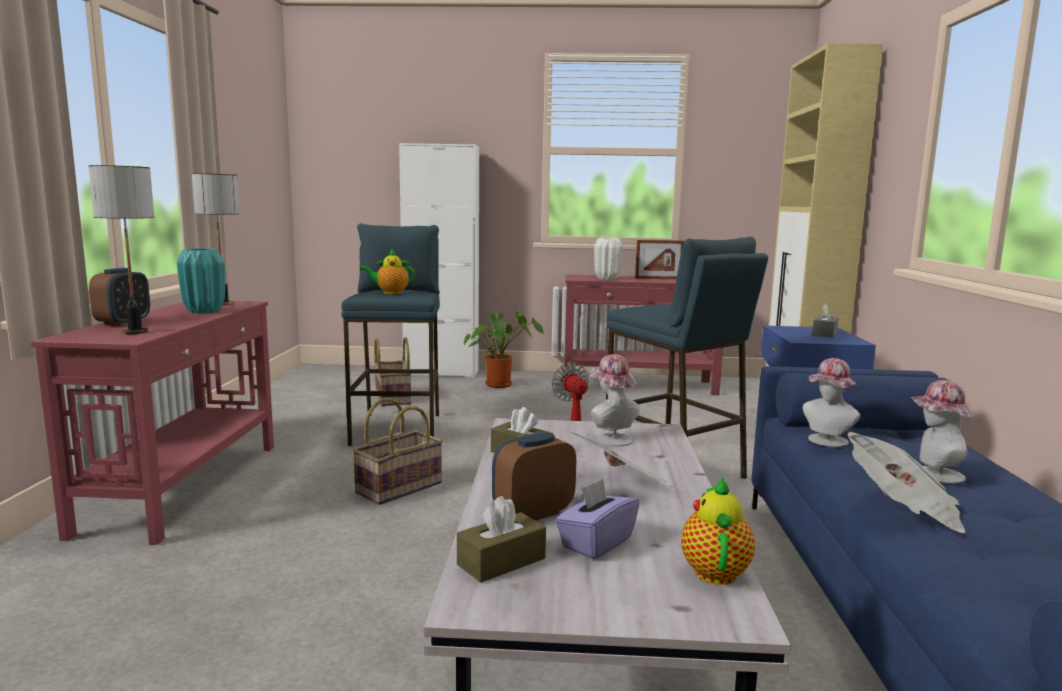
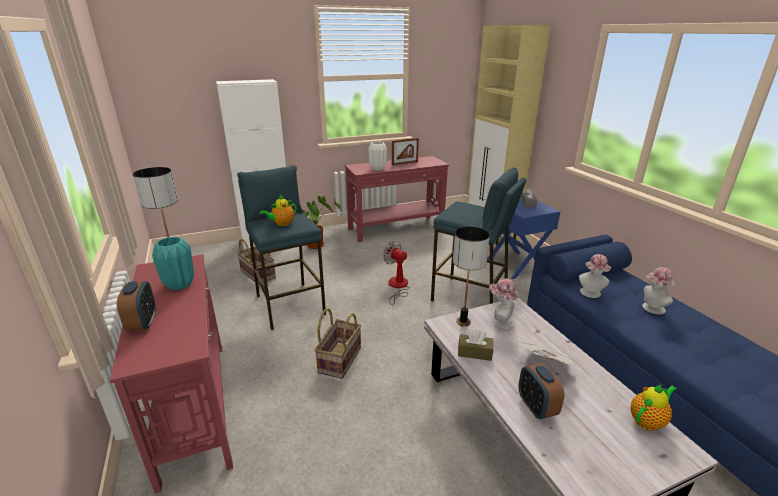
camera: 25 degrees left, 15 degrees up
table lamp [88,165,154,334] -> table lamp moved to [453,227,490,327]
brown tissue box [457,496,546,583] -> none
alarm clock [492,432,576,521] -> alarm clock turned 45 degrees counterclockwise [518,363,564,419]
purple tissue box [555,479,640,560] -> none
teapot [681,477,755,585] -> teapot turned 75 degrees clockwise [630,384,677,431]
newspaper [847,432,965,533] -> none

